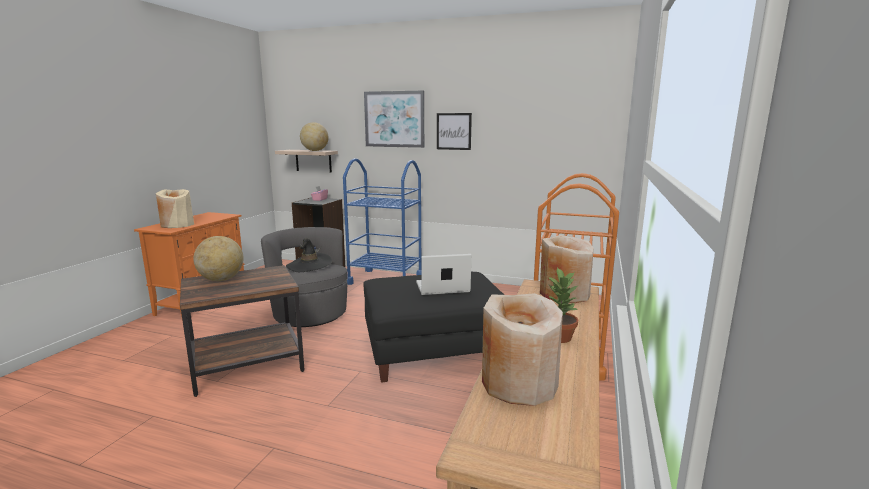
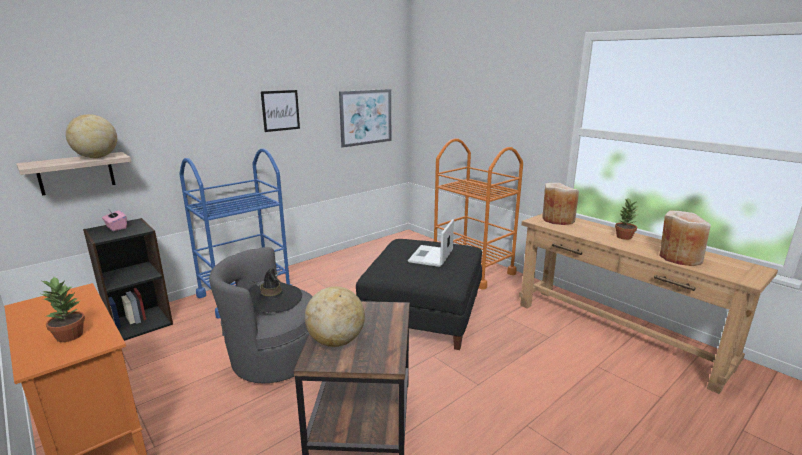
camera: 60 degrees left, 5 degrees up
beige vase [156,189,194,228] -> potted plant [42,277,85,342]
picture [364,91,424,148] -> picture moved to [339,89,391,148]

